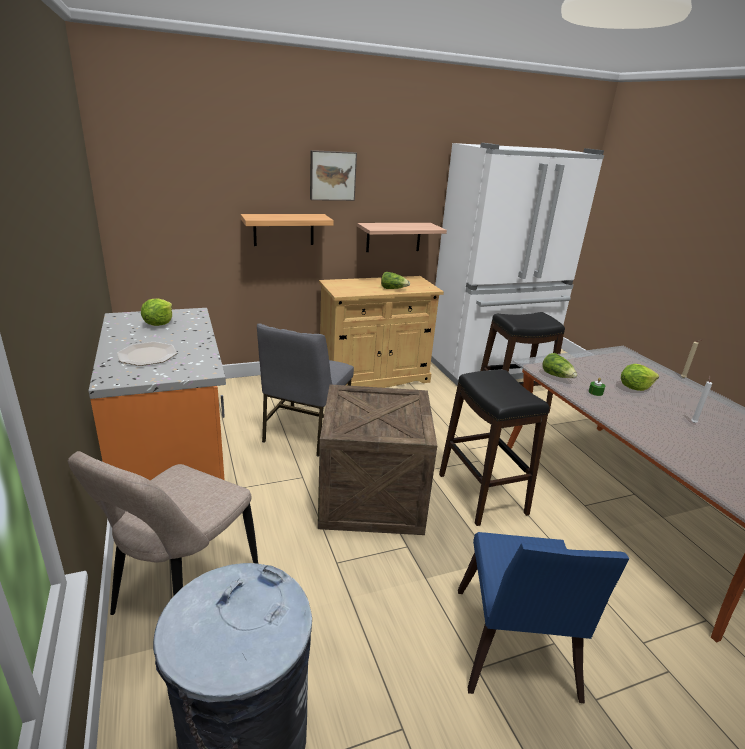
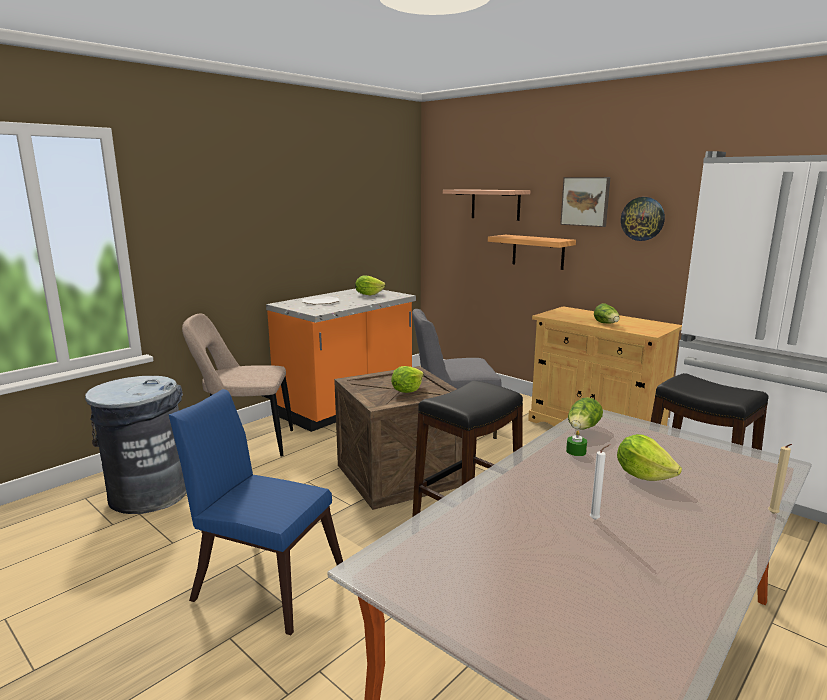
camera: 65 degrees right, 10 degrees down
shelf [357,223,447,252] -> shelf moved to [443,189,530,221]
blue chair [458,532,629,703] -> blue chair turned 45 degrees clockwise [169,389,343,635]
none -> lettuce [391,366,424,393]
none -> wall clock [621,197,665,241]

